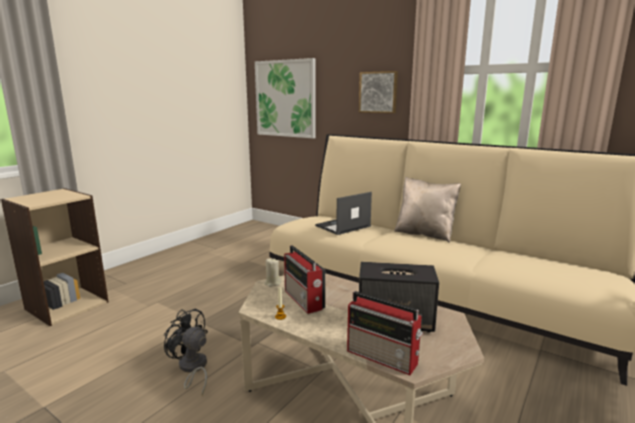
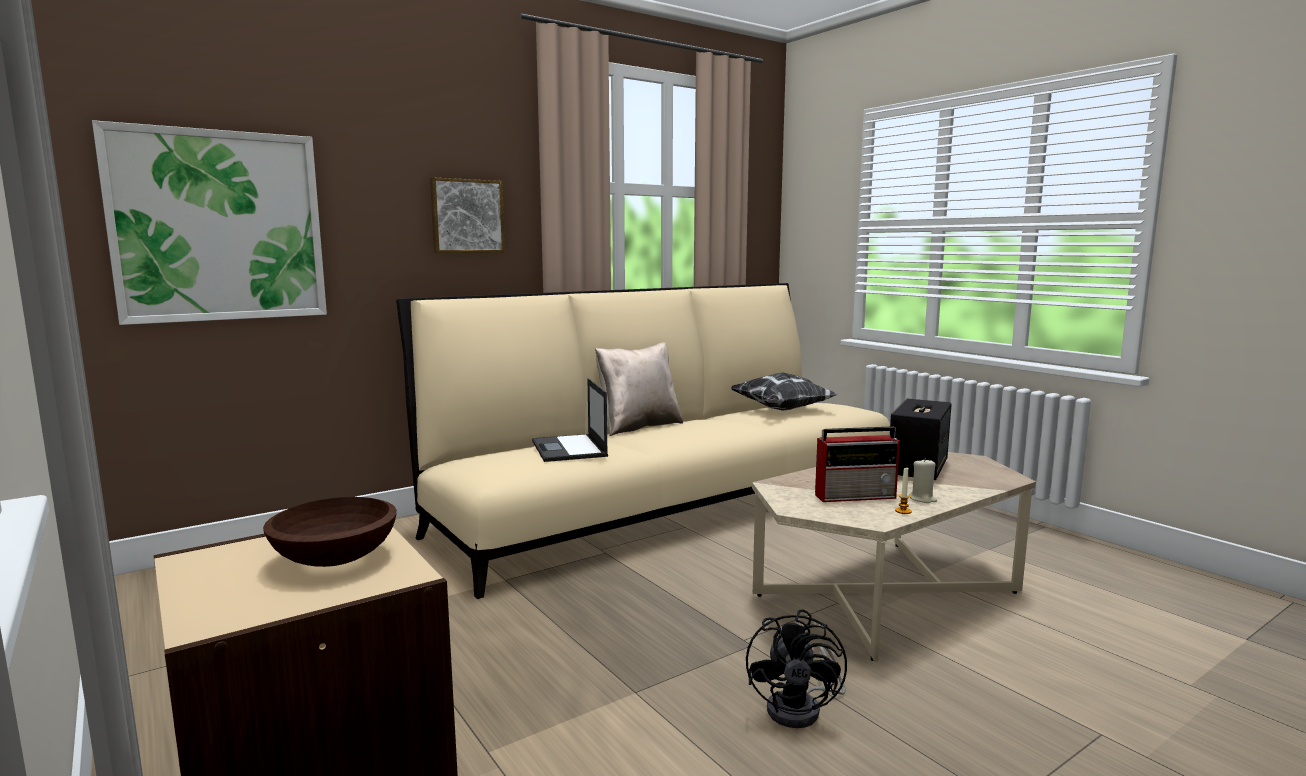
camera: 70 degrees left, 5 degrees down
black fan [164,309,208,396] -> black fan turned 45 degrees counterclockwise [746,609,847,728]
beige candle [265,258,281,287] -> beige candle moved to [909,458,937,503]
radio [347,291,423,375] -> none
none -> brown bowl [263,497,397,567]
none -> pillow [731,372,837,411]

